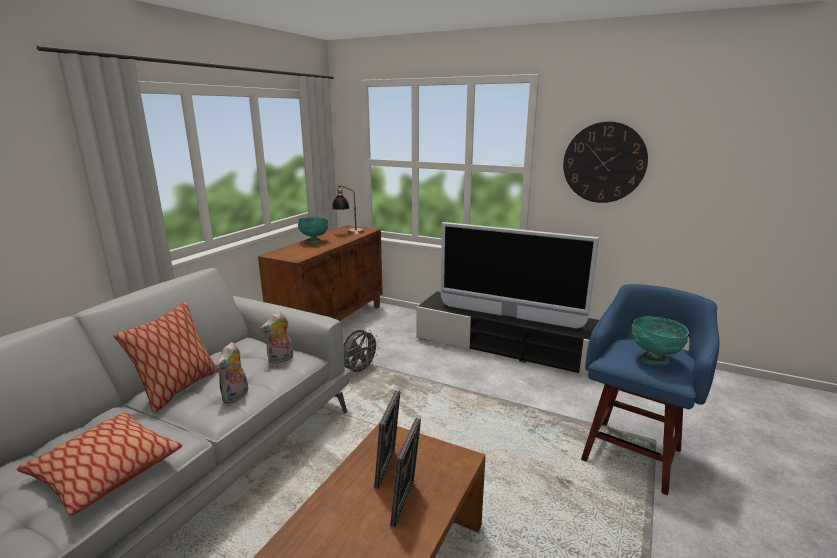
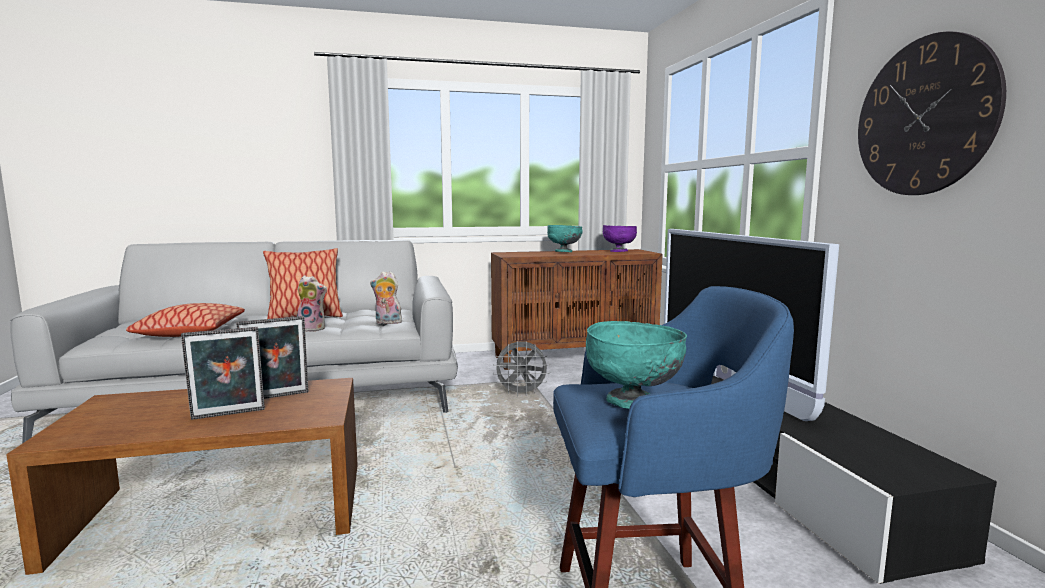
camera: 50 degrees right, 10 degrees down
plush toy [215,342,248,404] -> plush toy turned 150 degrees counterclockwise [297,275,327,332]
table lamp [332,184,364,234] -> purple bowl [603,225,637,252]

